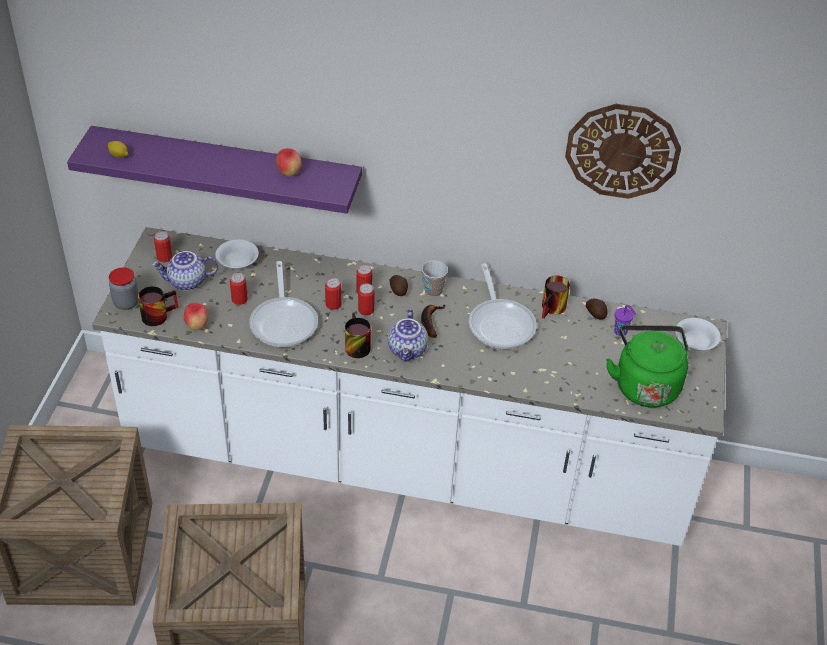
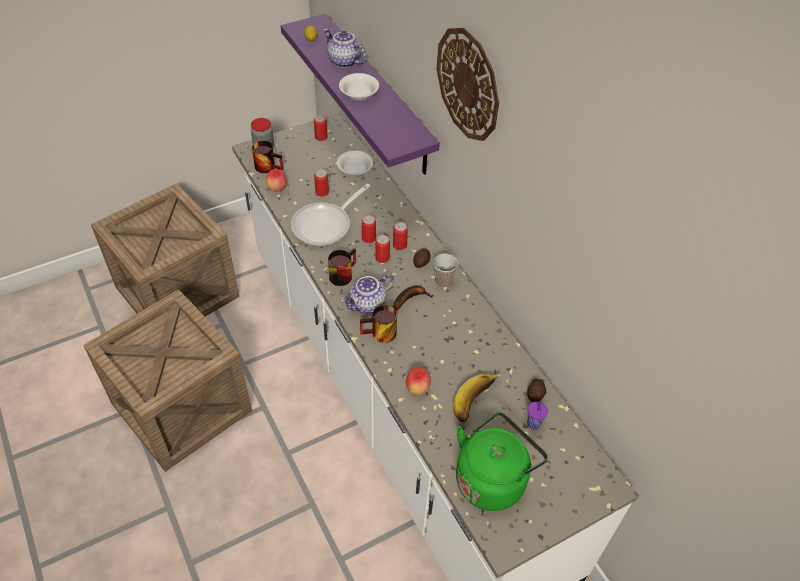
camera: 50 degrees right, 5 degrees up
teapot [152,251,218,291] -> teapot moved to [323,29,366,68]
apple [276,148,302,176] -> apple moved to [406,368,431,395]
frying pan [469,264,537,349] -> none
mug [542,275,570,319] -> mug moved to [360,305,397,343]
wall clock [565,104,681,199] -> wall clock moved to [437,28,499,141]
white bowl [675,318,721,351] -> white bowl moved to [339,73,379,100]
none -> banana [453,373,502,423]

